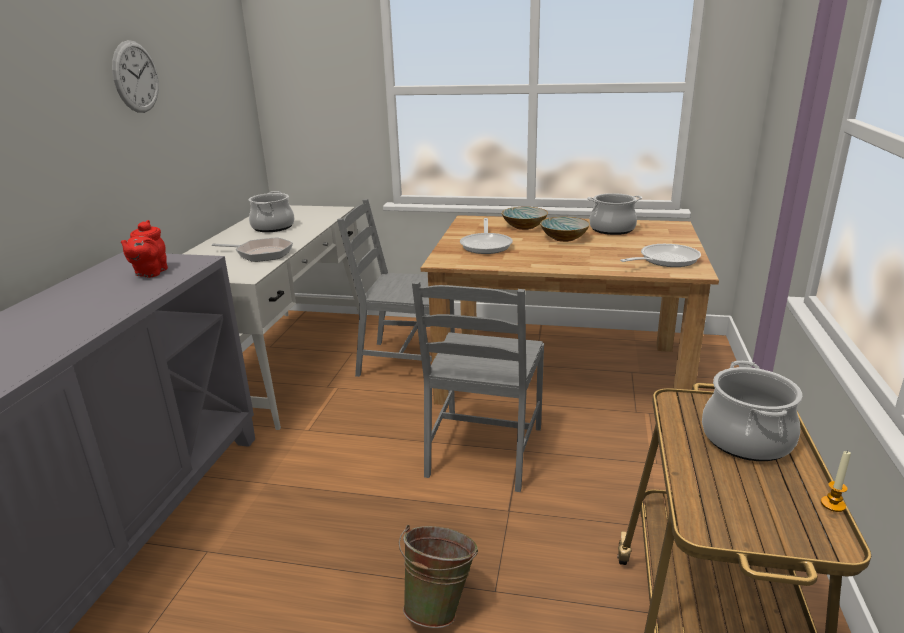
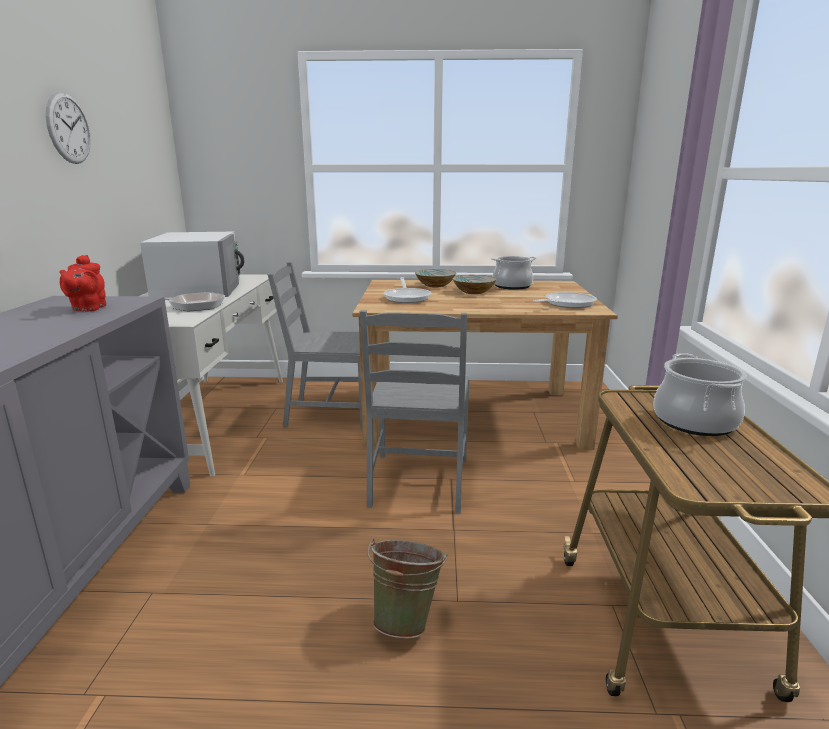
camera: 10 degrees left, 5 degrees down
cooking pot [249,191,294,232] -> white microwave [140,232,244,298]
candle [821,451,851,512] -> none

